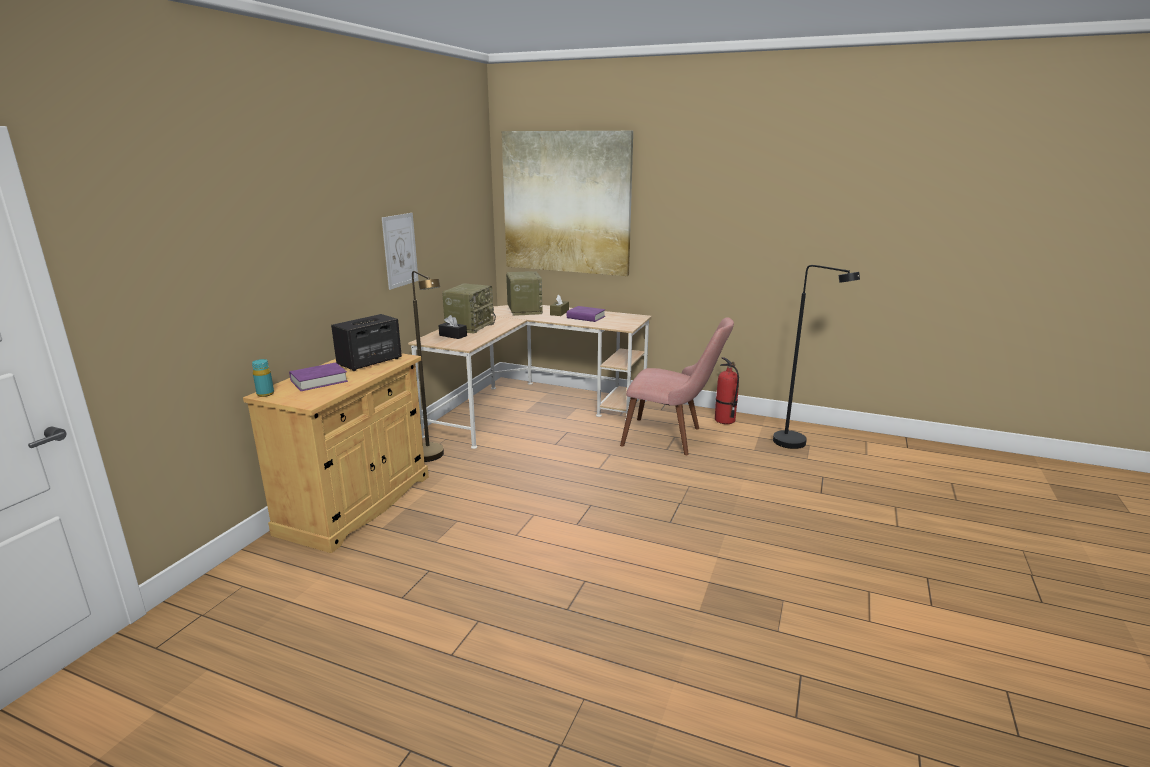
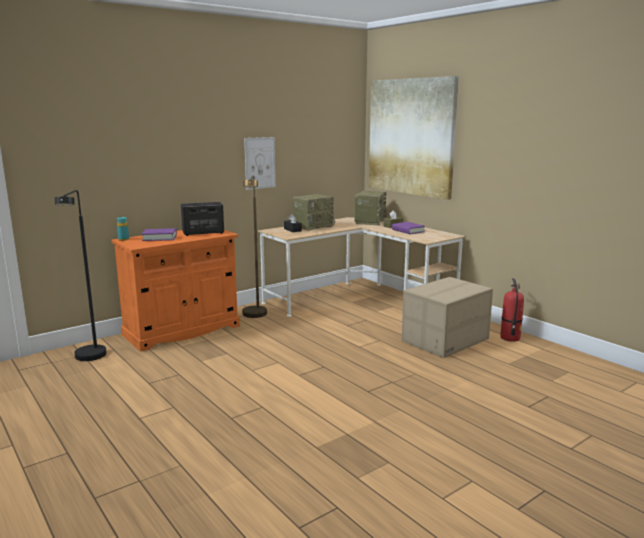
camera: 30 degrees right, 5 degrees down
beige cabinet [243,353,429,553] -> orange cabinet [112,230,240,351]
pink chair [620,317,734,455] -> cardboard box [402,277,493,358]
black floor lamp [773,265,860,449] -> black floor lamp moved to [55,190,107,361]

